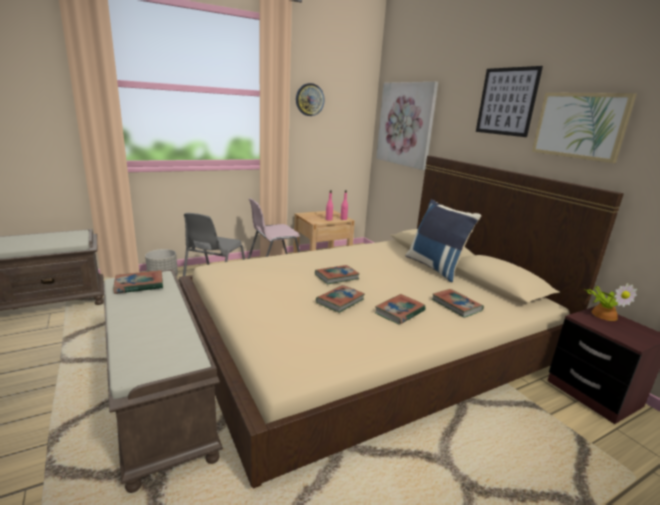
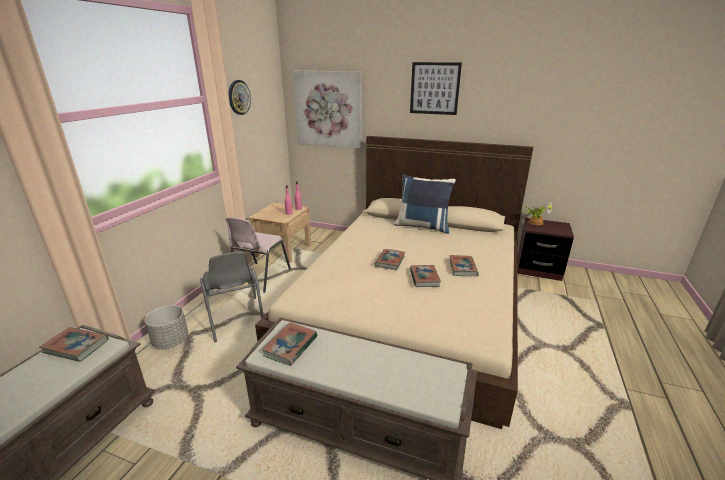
camera: 40 degrees left, 5 degrees up
book [432,289,484,318] -> book moved to [39,327,109,362]
picture [532,93,637,163] -> none

